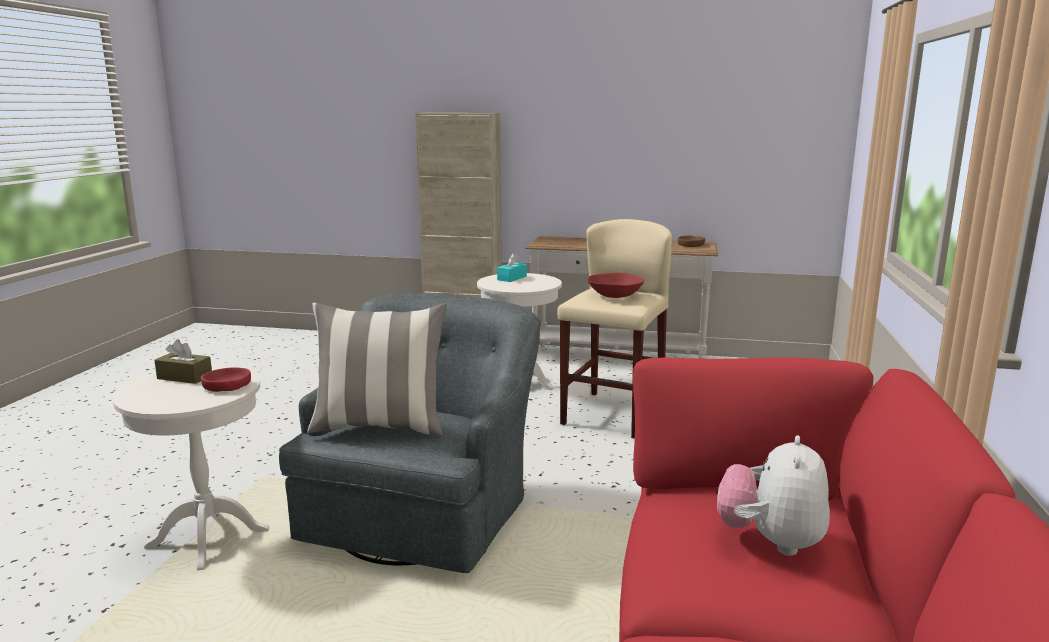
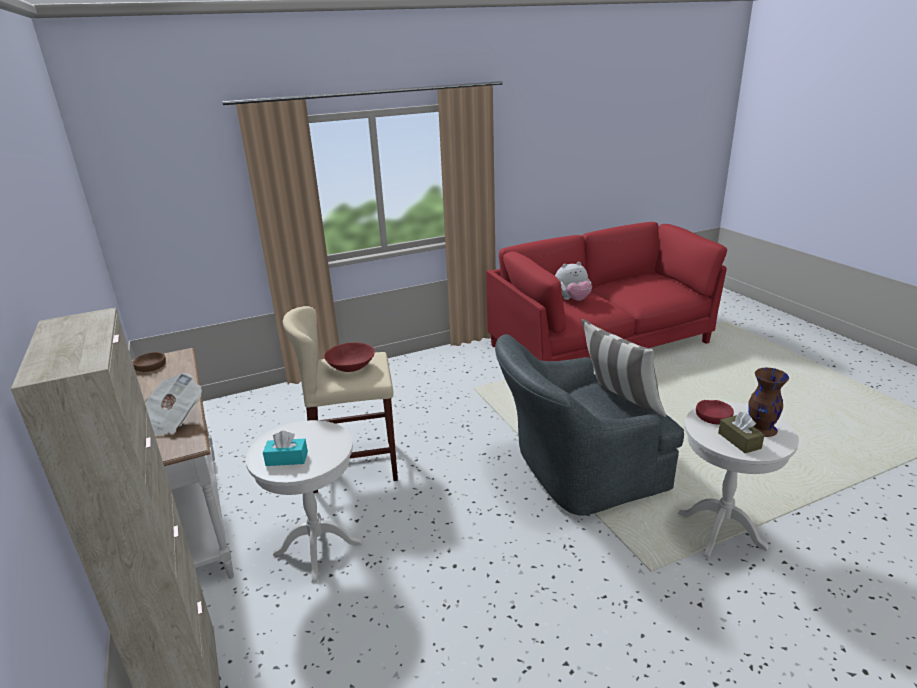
camera: 125 degrees left, 10 degrees up
none -> newspaper [145,373,202,436]
none -> brown vase [748,368,789,437]

